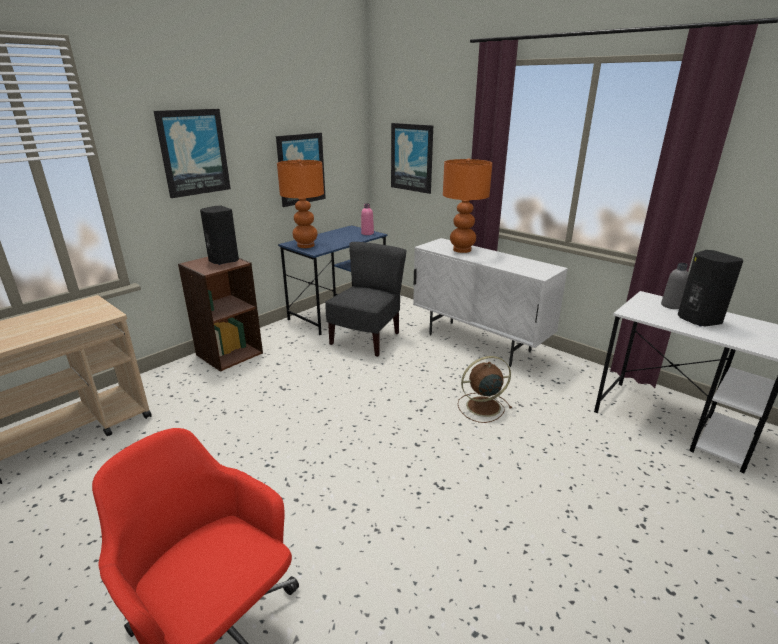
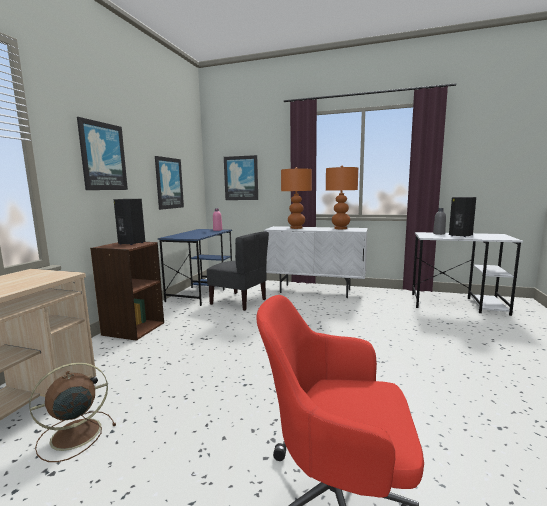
camera: 25 degrees left, 15 degrees down
orange table lamp [277,159,324,248] -> orange table lamp moved to [326,166,358,229]
grey chair [325,242,406,357] -> grey chair turned 120 degrees clockwise [207,232,269,311]
brown fan [458,356,512,423] -> brown fan moved to [29,362,116,462]

